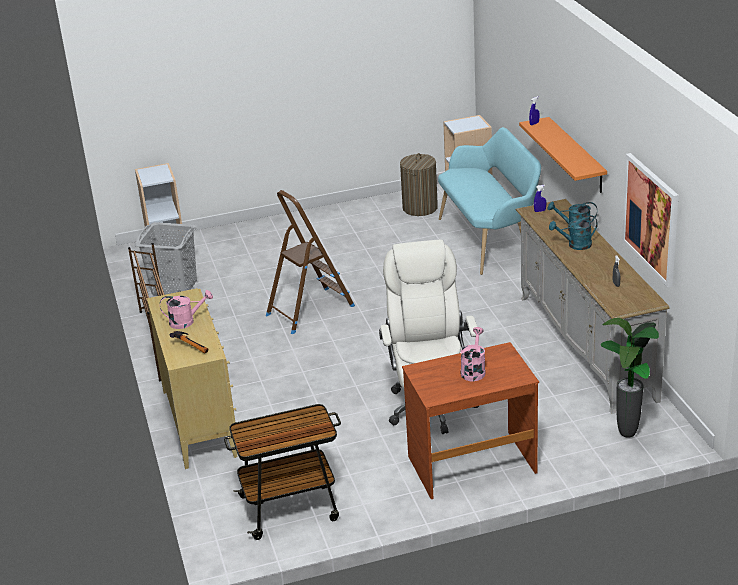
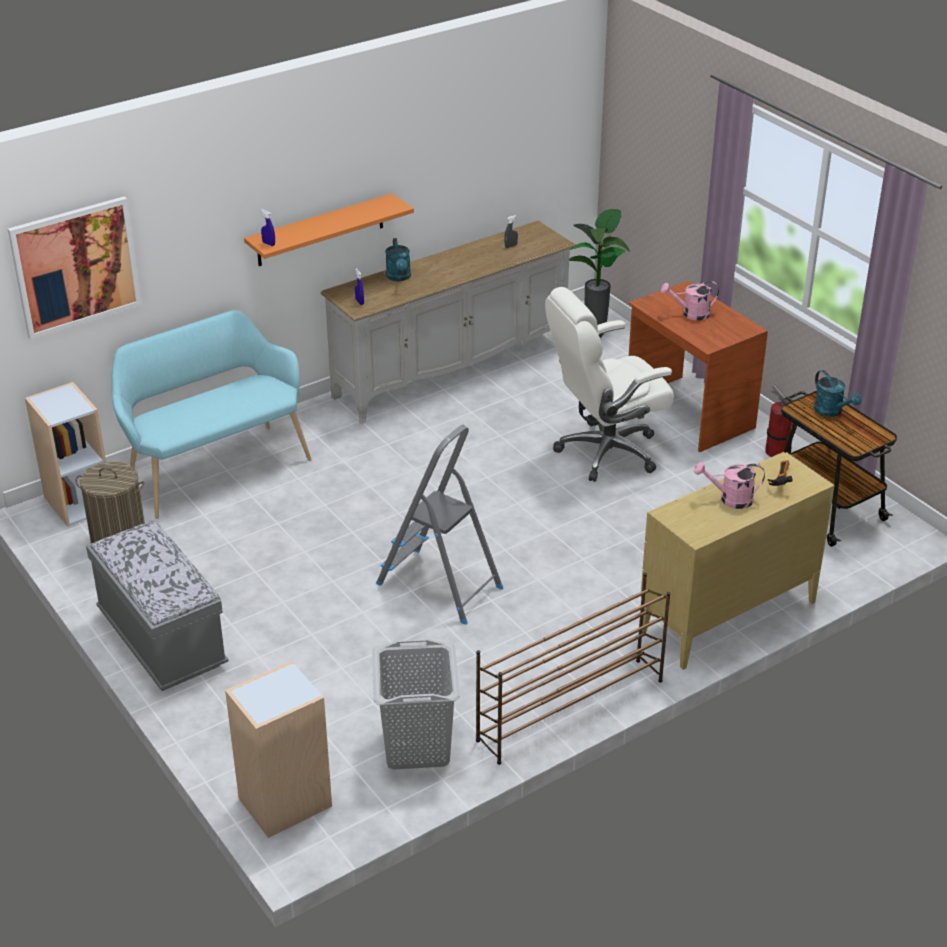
camera: 110 degrees left, 5 degrees up
pink watering can [160,290,213,329] -> pink watering can turned 60 degrees counterclockwise [694,462,765,509]
brown step ladder [266,190,355,334] -> grey step ladder [376,425,504,625]
turquoise watering can [549,215,598,250] -> turquoise watering can moved to [814,370,862,417]
picture [622,153,679,288] -> picture moved to [8,196,142,340]
none -> grey bench [86,520,229,691]
none -> fire extinguisher [765,385,794,457]

